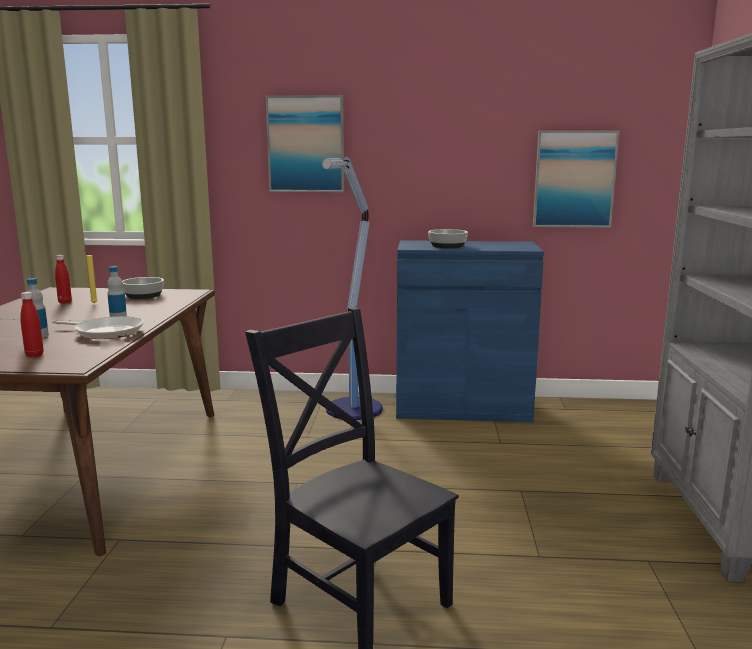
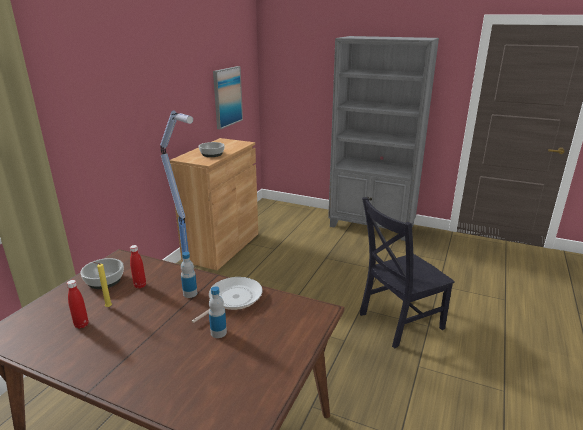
camera: 70 degrees left, 10 degrees up
red bottle [20,292,44,357] -> red bottle moved to [130,245,146,289]
picture [266,95,344,192] -> none
blue cabinet [396,240,544,422] -> brown cabinet [170,138,258,271]

